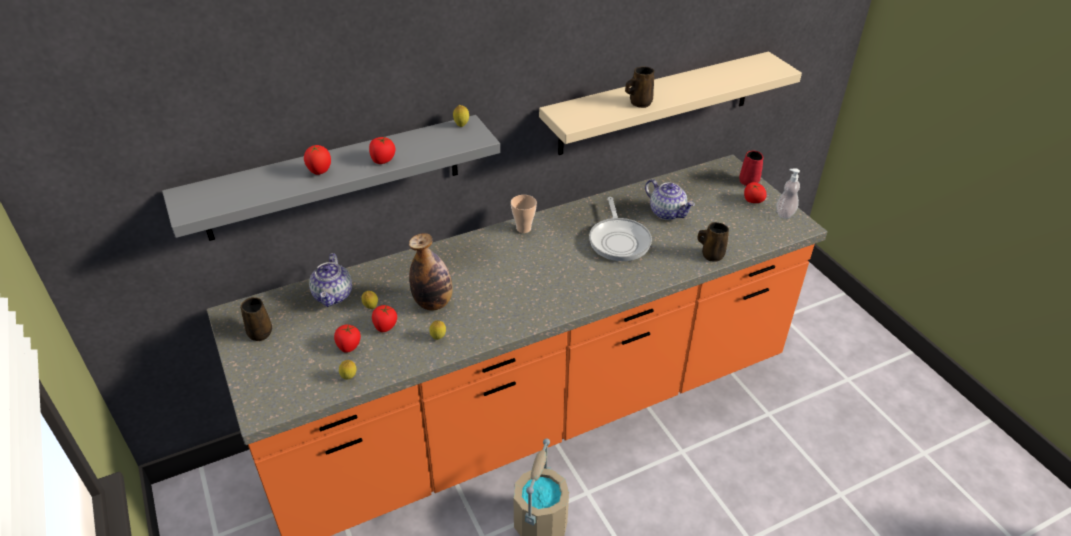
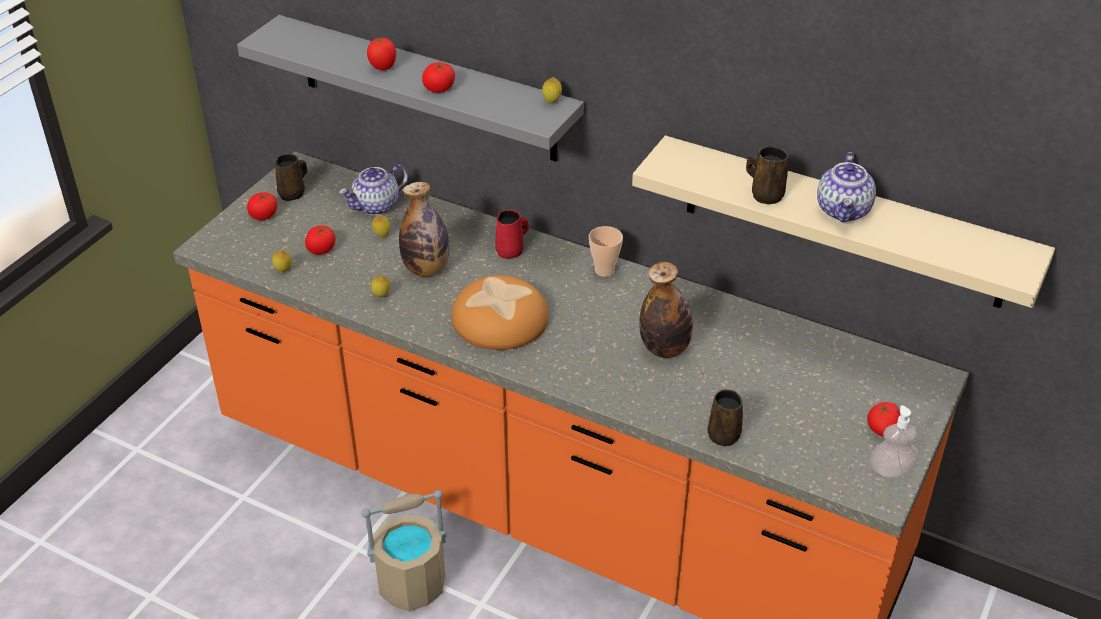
camera: 55 degrees right, 0 degrees up
tomato [372,305,397,332] -> tomato moved to [247,192,277,220]
frying pan [589,197,652,261] -> bottle [639,262,693,358]
teapot [645,179,695,220] -> teapot moved to [817,152,876,222]
red mug [739,150,763,186] -> red mug moved to [495,209,529,259]
none -> bread [451,275,549,350]

